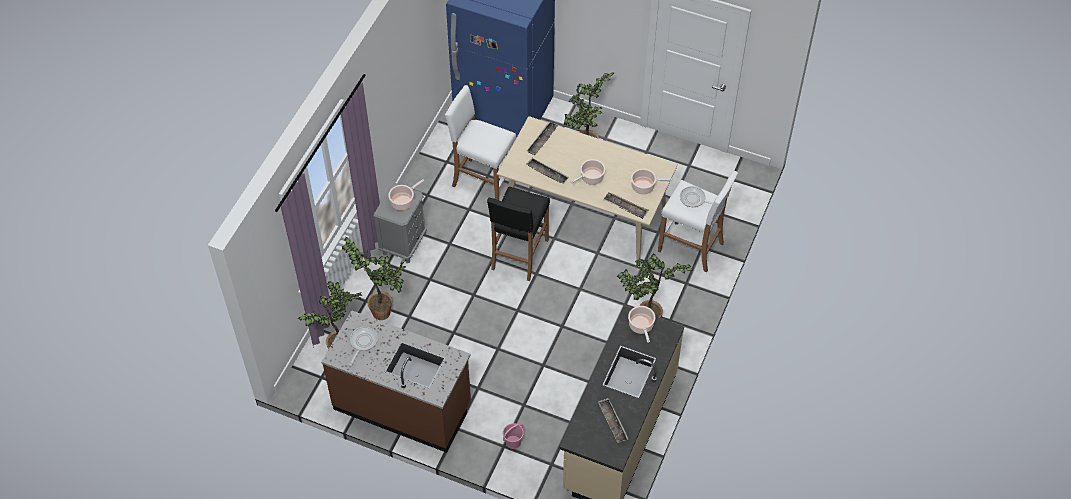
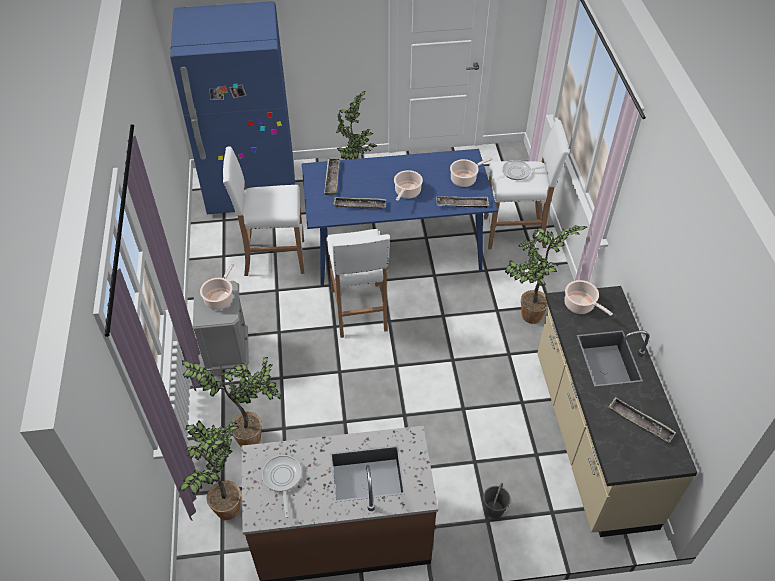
camera: 30 degrees left, 5 degrees down
black stool [487,186,550,281] -> white stool [326,229,390,338]
beige dining table [497,116,678,267] -> blue dining table [302,149,498,286]
pink bucket [503,423,524,449] -> grey bucket [483,483,511,519]

